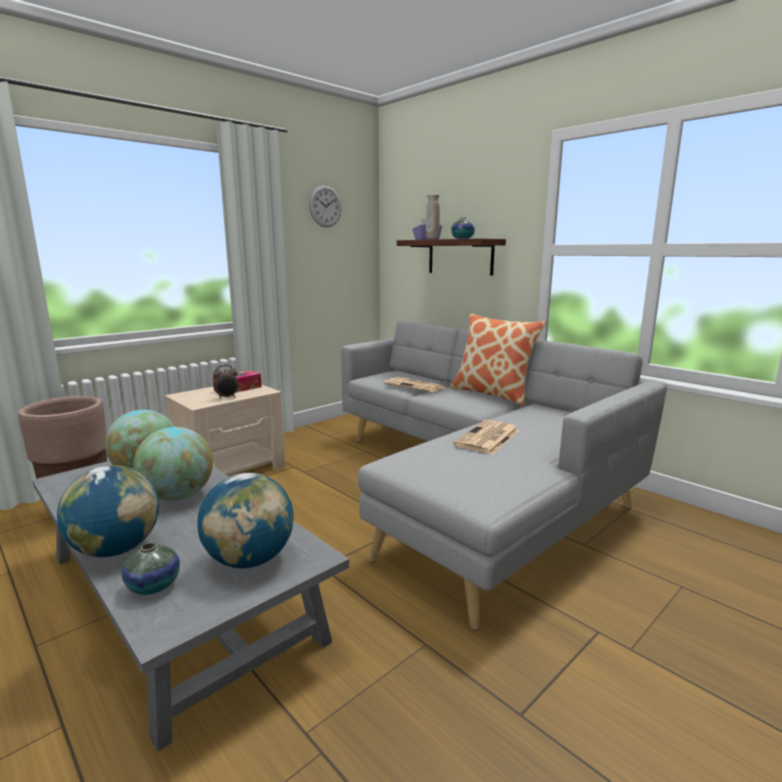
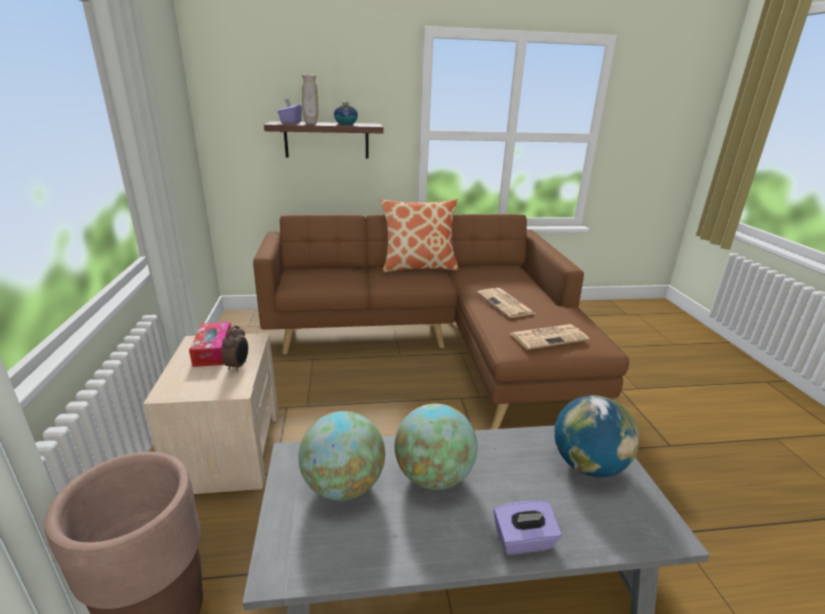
camera: 55 degrees left, 10 degrees up
globe [57,465,159,557] -> purple tissue box [494,501,562,555]
vase [122,543,180,595] -> none
wall clock [309,185,342,227] -> none
grey sofa [341,321,667,630] -> brown sofa [253,214,629,429]
newspaper [384,377,445,393] -> newspaper moved to [509,324,589,350]

